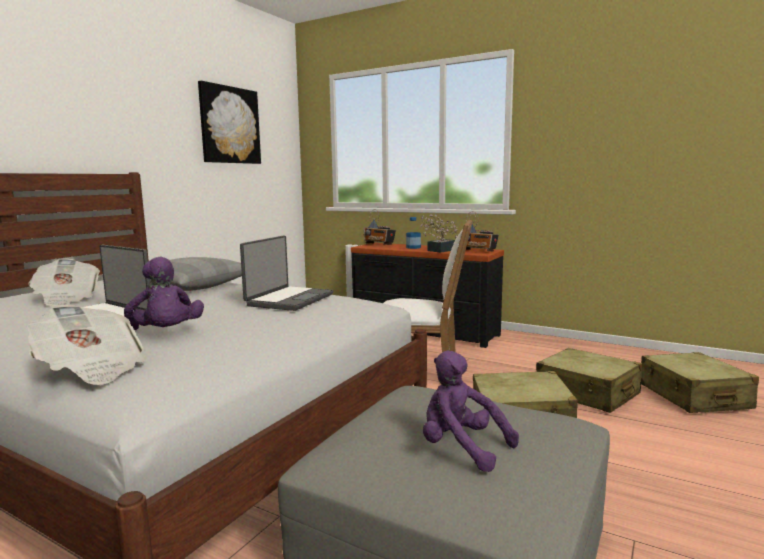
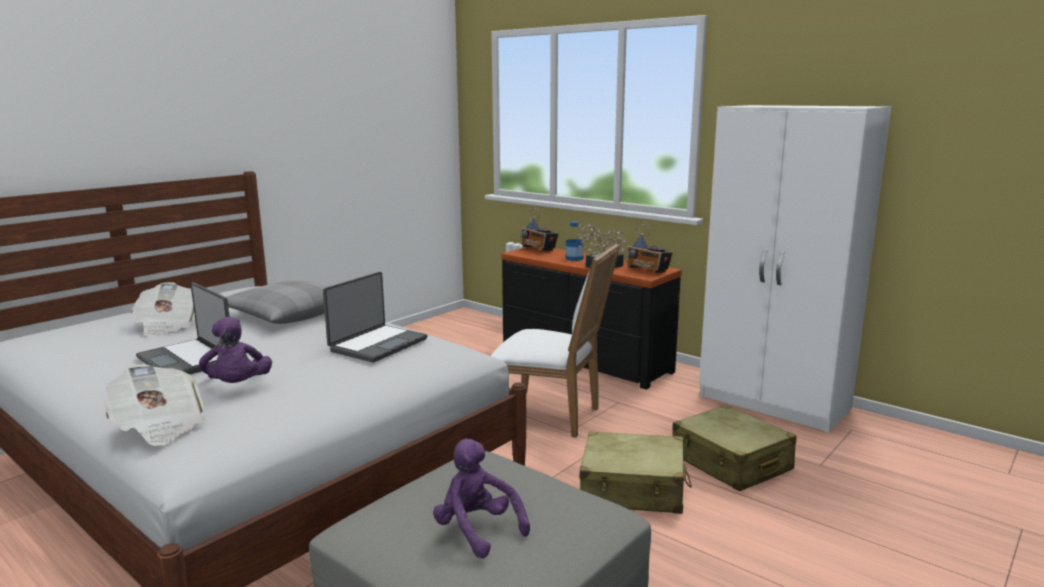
camera: 10 degrees right, 5 degrees up
picture [198,81,261,164] -> none
beige suitcase [641,352,759,413] -> none
none -> white wardrobe [699,105,891,433]

